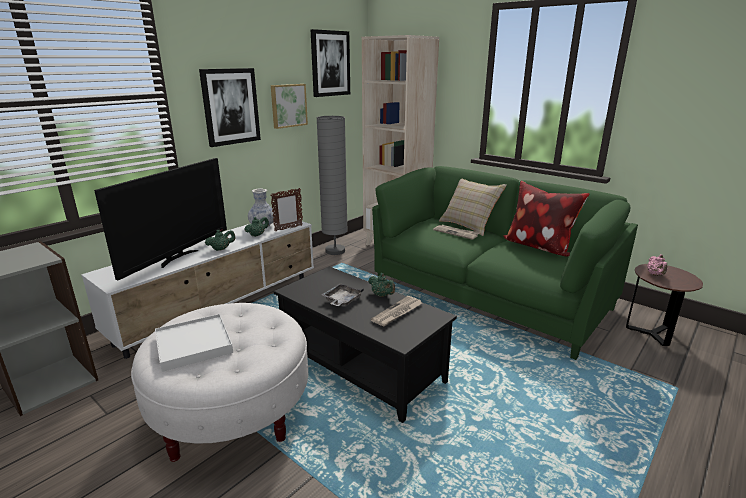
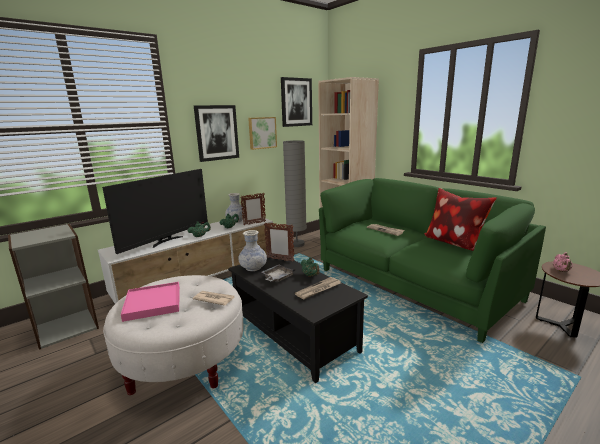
camera: 10 degrees right, 5 degrees down
white tray [155,314,233,372] -> pink tray [121,282,180,322]
beige pillow [439,179,507,236] -> none
none -> newspaper [193,291,235,306]
none -> vase [238,230,267,271]
none -> picture frame [264,222,294,262]

